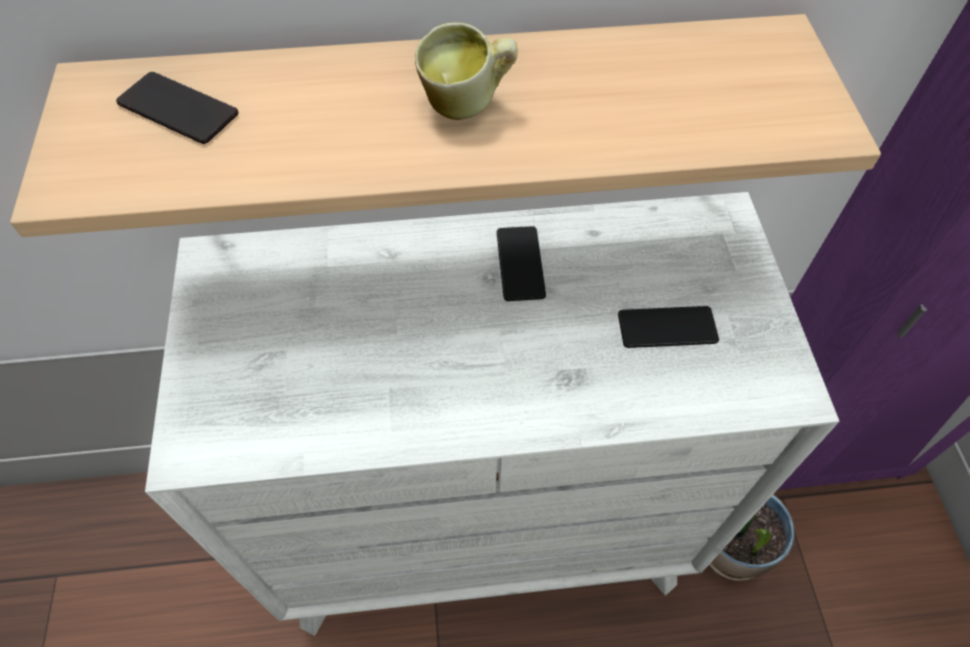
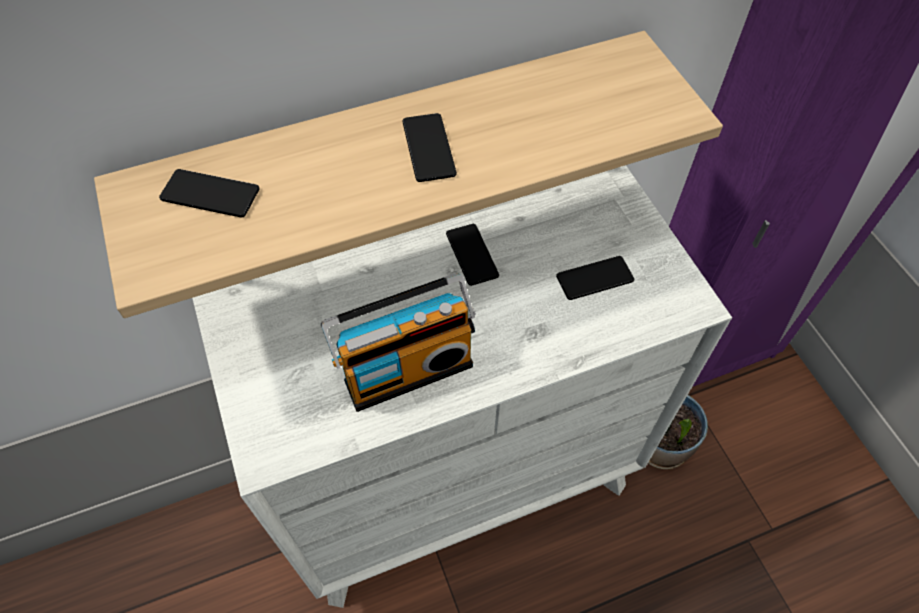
camera: 15 degrees left, 0 degrees up
mug [415,22,518,120] -> phone [402,113,457,182]
none -> radio [321,273,476,412]

